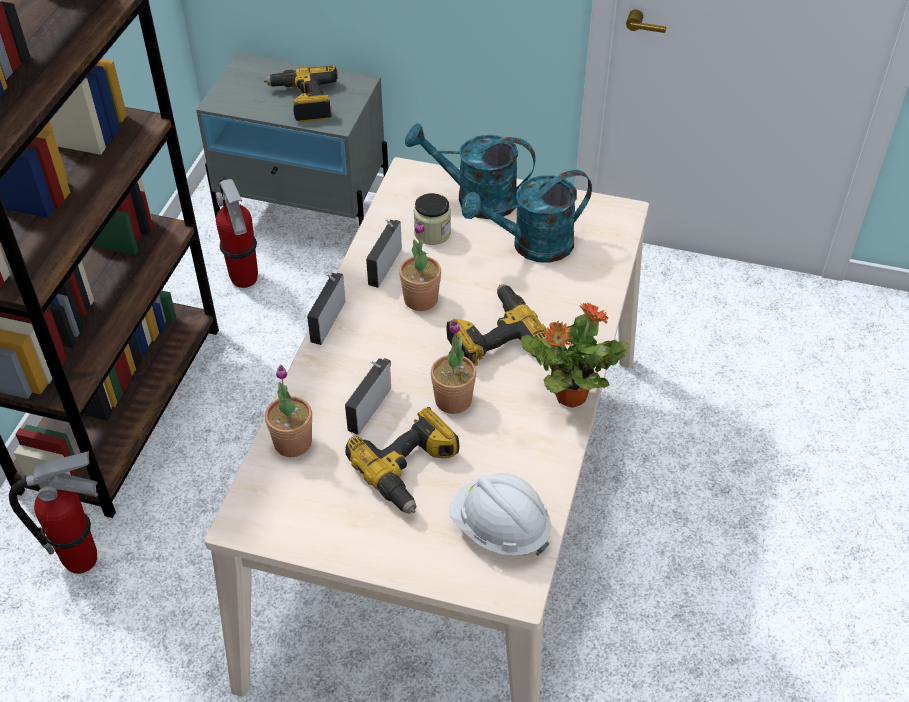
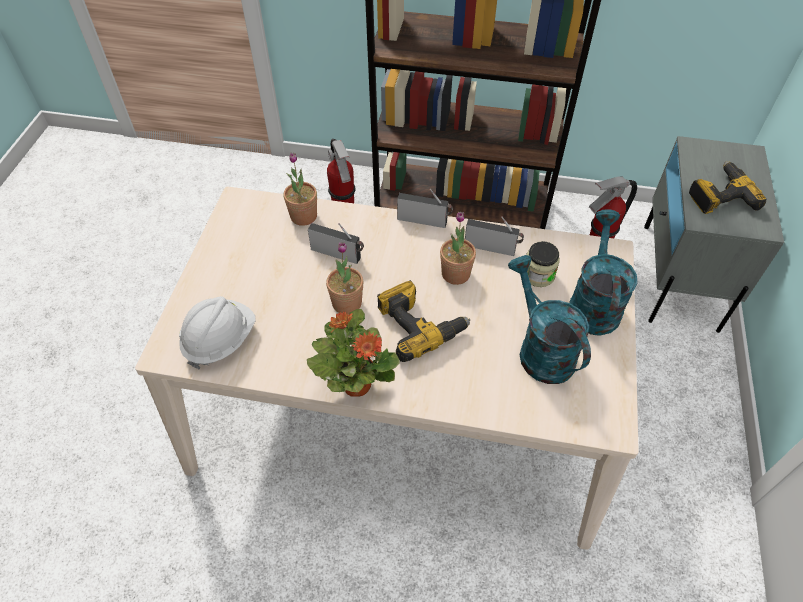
camera: 85 degrees right, 5 degrees up
power drill [345,407,460,514] -> none

